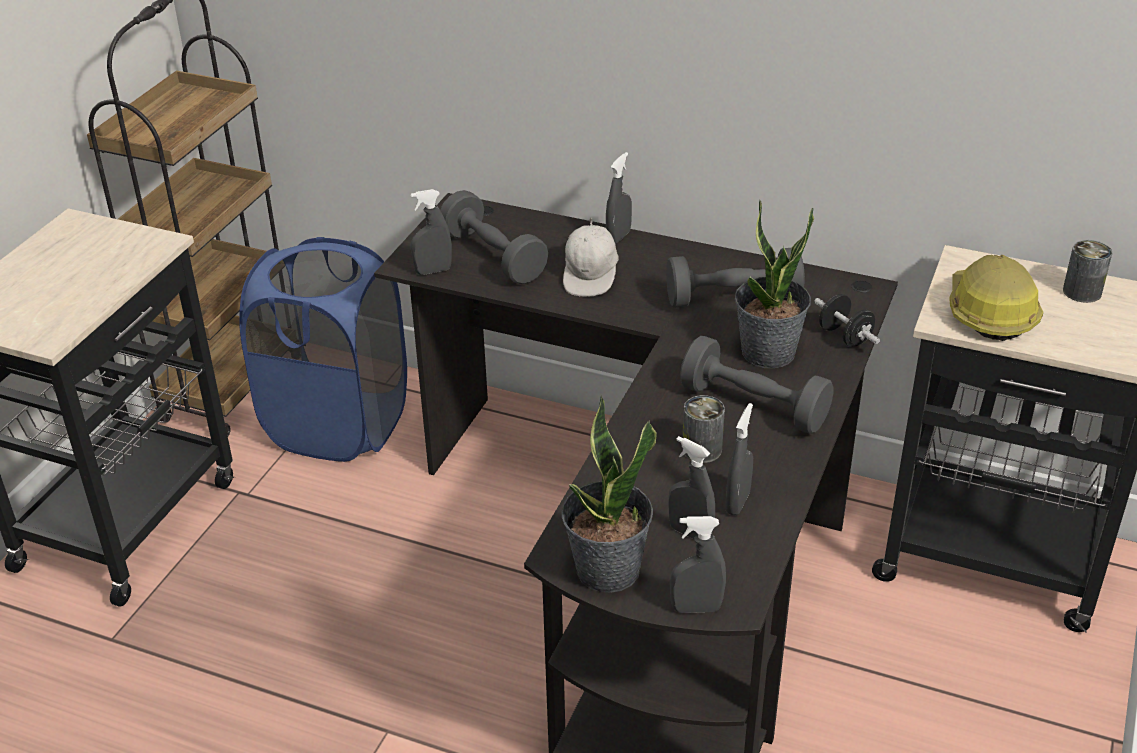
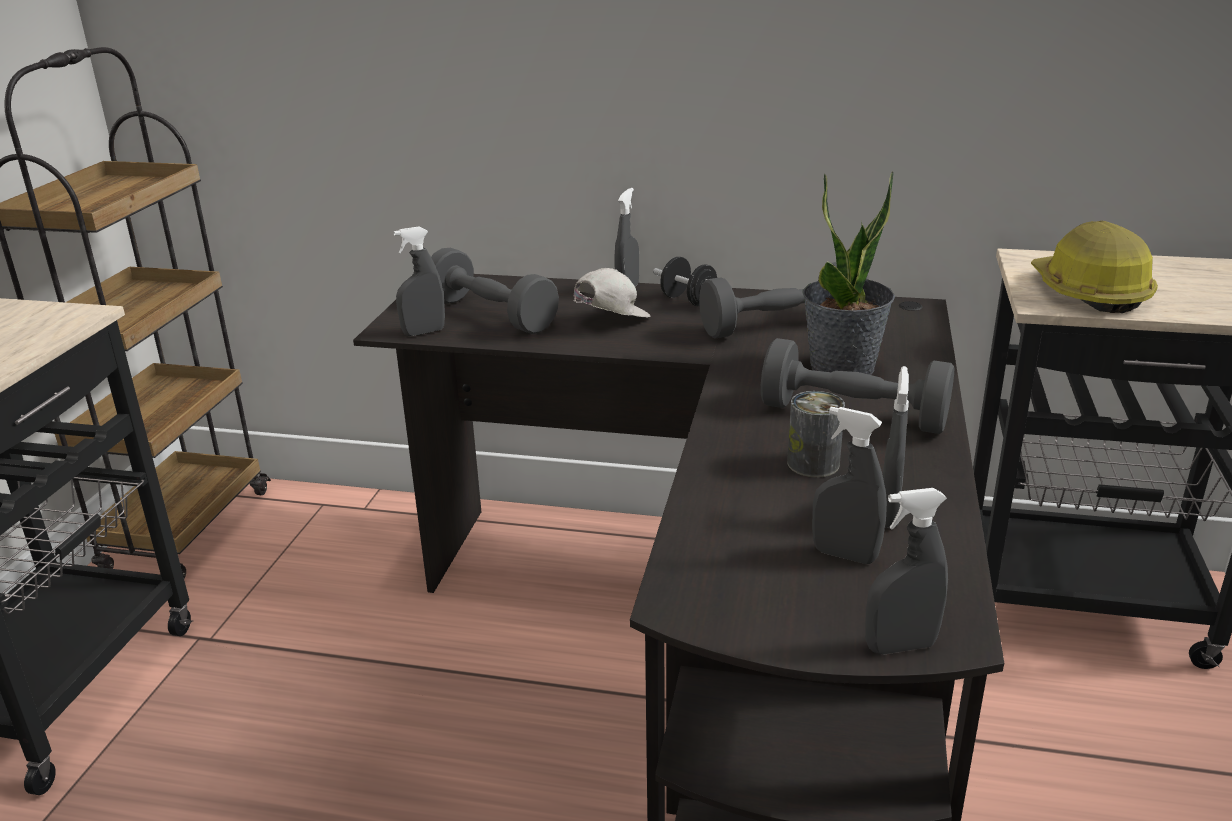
camera: 10 degrees left, 10 degrees down
blue laundry basket [239,237,407,462] -> none
potted plant [562,396,657,593] -> none
white cap [563,218,618,297] -> white cap turned 135 degrees counterclockwise [573,268,651,318]
black dumbbell [814,294,880,347] -> black dumbbell moved to [653,257,717,306]
can [1063,240,1112,303] -> none

